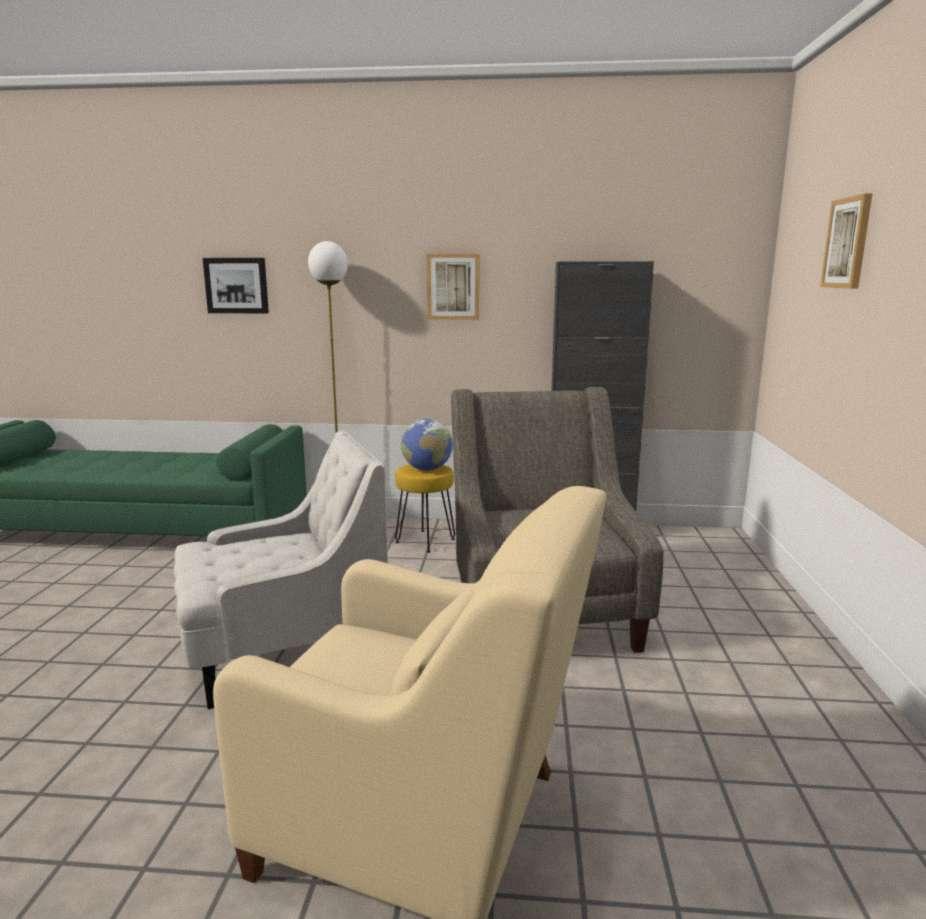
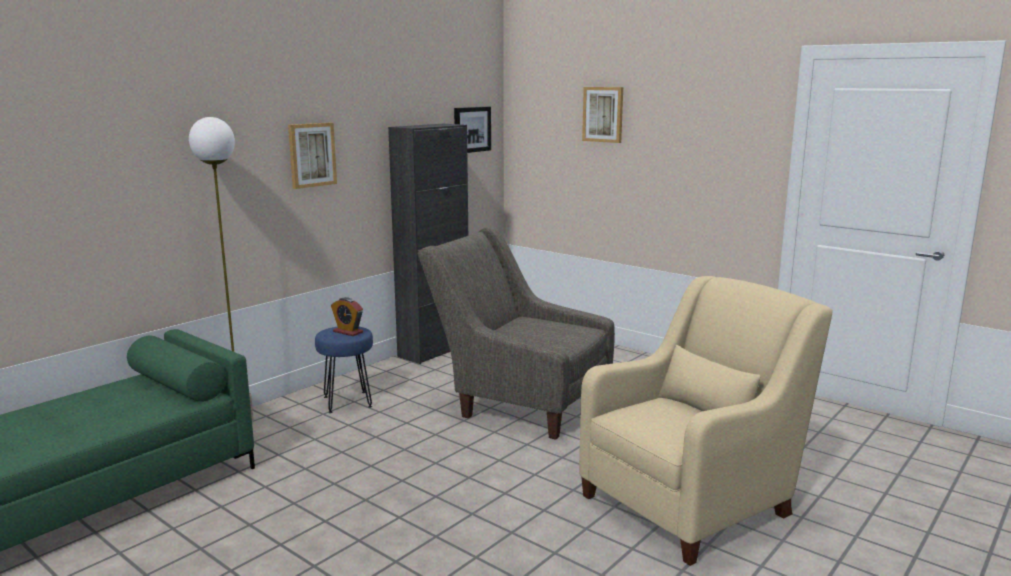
camera: 55 degrees left, 0 degrees up
white armchair [174,430,388,709] -> none
picture [203,258,269,313] -> picture moved to [454,107,491,153]
yellow stool [395,464,455,553] -> blue stool [315,327,373,413]
globe [401,419,453,471] -> alarm clock [331,297,363,336]

